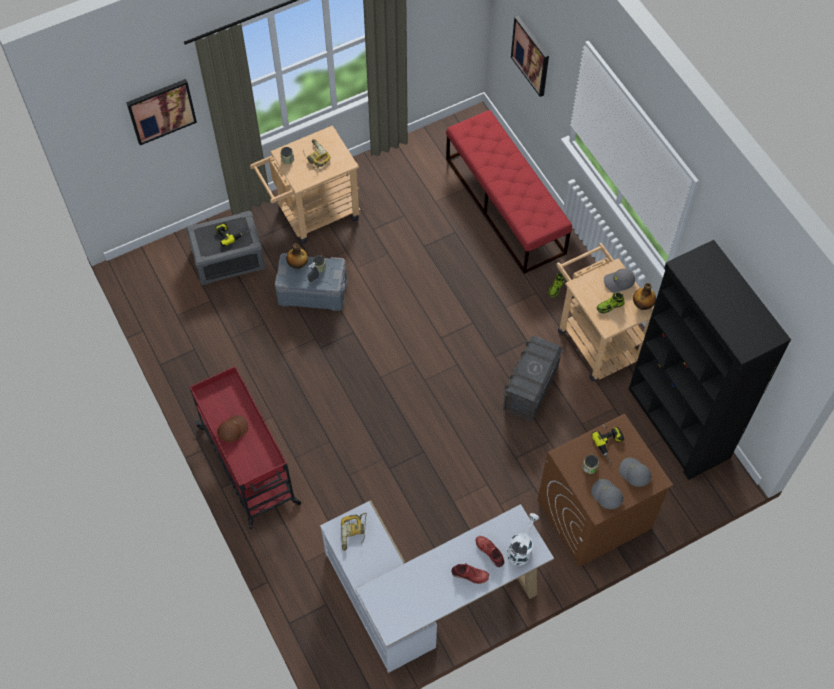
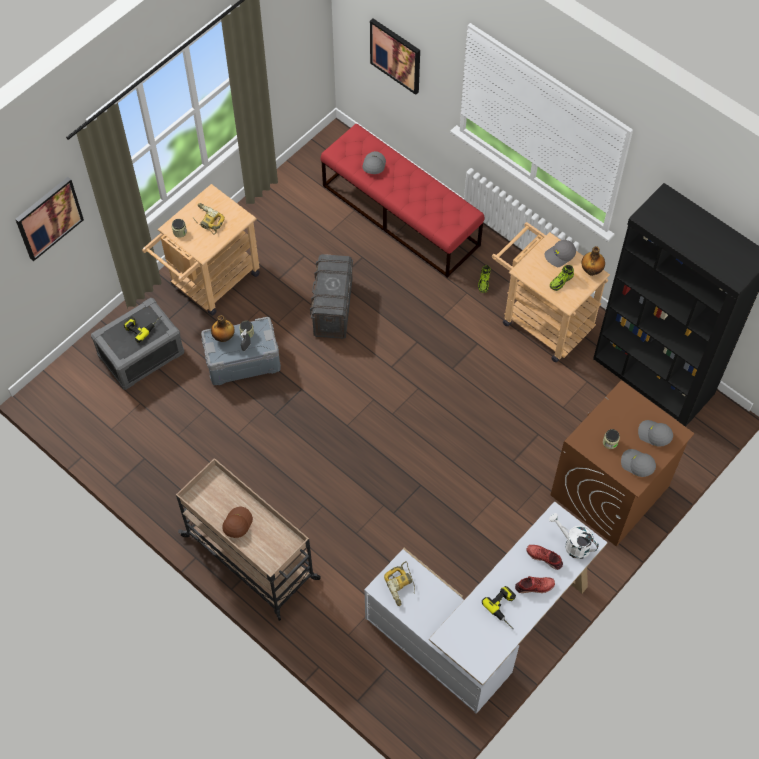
camera: 20 degrees left, 0 degrees up
red cart [189,366,301,529] -> beige cart [176,458,321,621]
grey storage box [503,336,563,422] -> grey storage box moved to [310,254,353,339]
white watering can [507,513,539,566] -> white watering can turned 60 degrees counterclockwise [549,513,599,559]
power drill [592,427,624,466] -> power drill moved to [482,586,516,630]
none -> grey cap [362,151,386,174]

